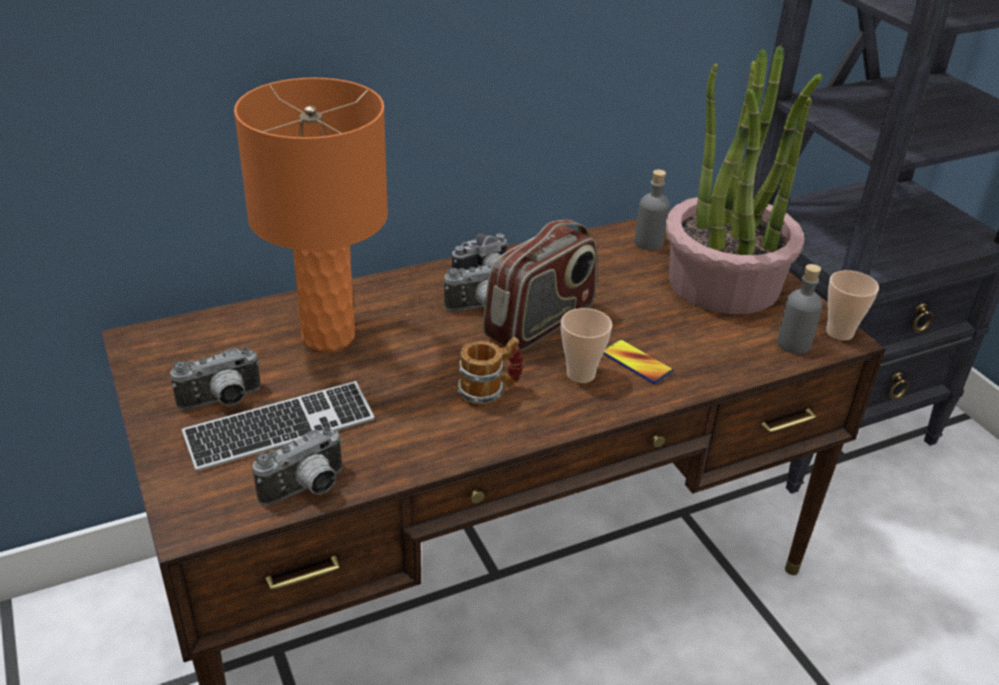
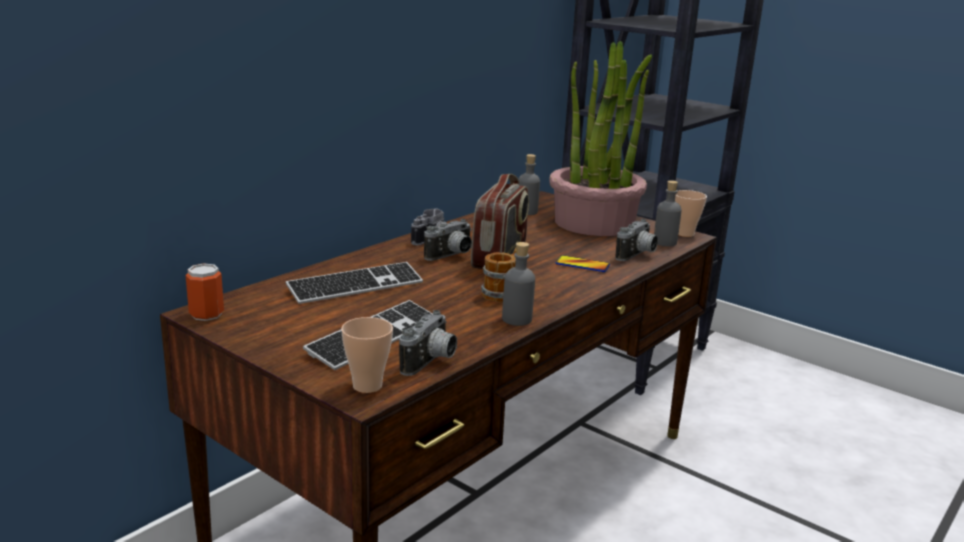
camera: 25 degrees left, 15 degrees down
camera [170,347,261,410] -> camera moved to [615,219,658,261]
orange table lamp [234,78,388,351] -> keyboard [286,262,423,304]
cup [561,308,612,383] -> cup moved to [341,317,393,393]
none -> can [186,263,224,321]
none -> grey bottle [502,242,535,326]

